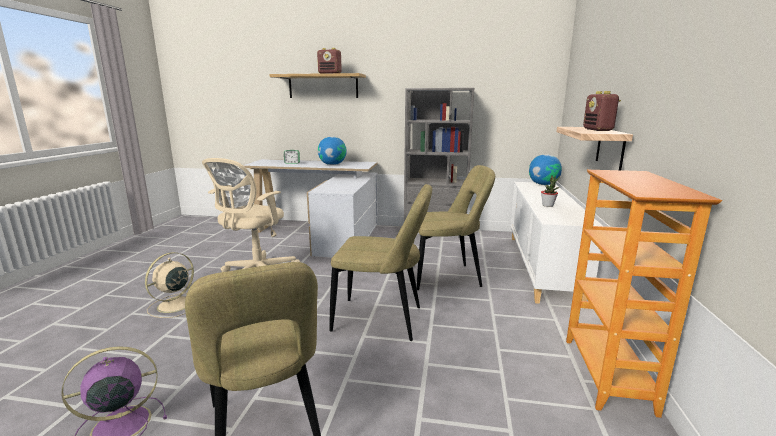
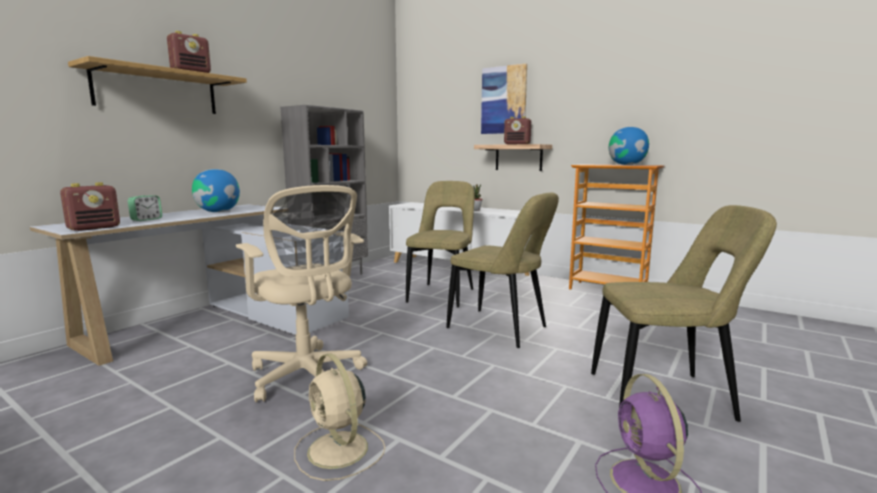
camera: 65 degrees left, 5 degrees down
beige chair [330,184,432,341] -> beige chair turned 90 degrees clockwise [446,192,559,348]
globe [529,154,562,185] -> globe moved to [609,127,649,165]
none -> radio [60,182,120,231]
none -> picture [481,63,527,134]

